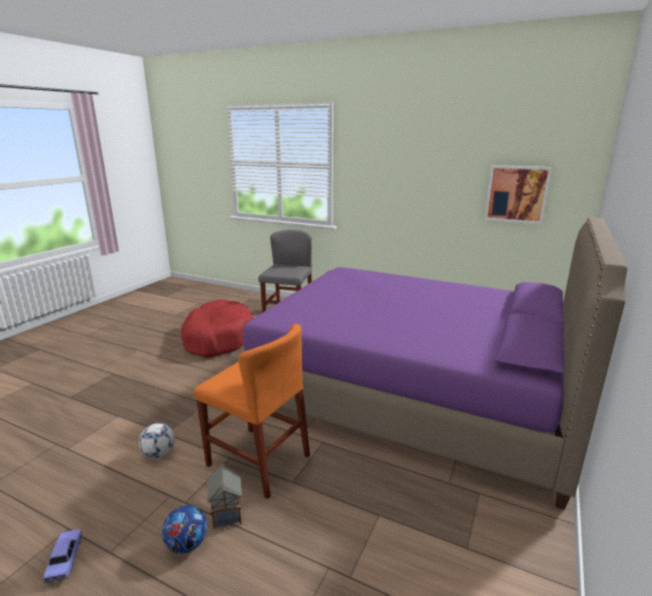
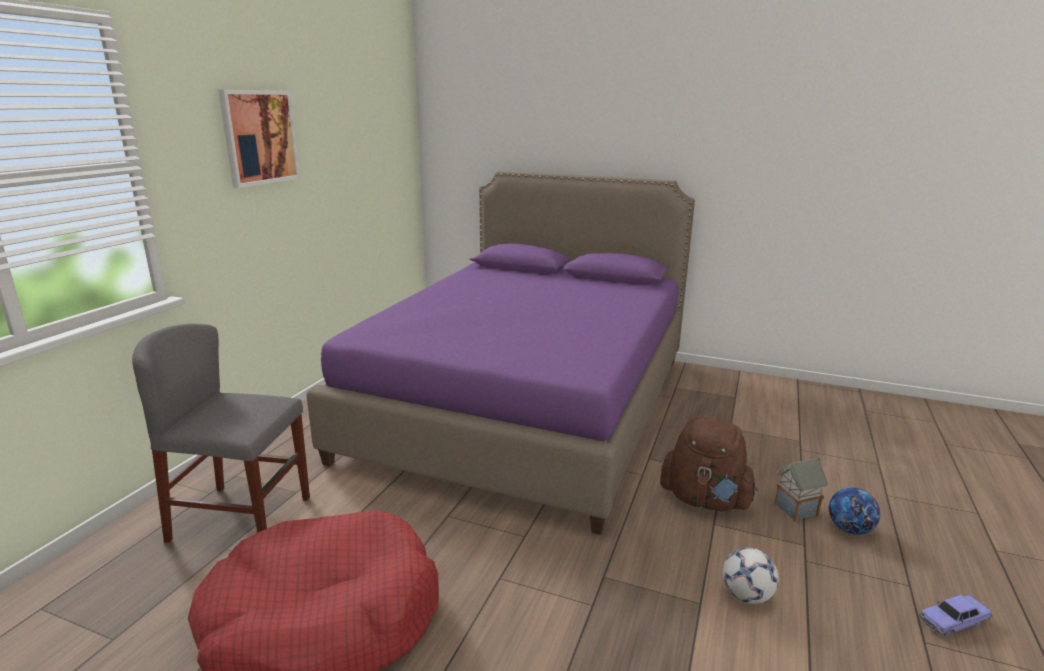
camera: 95 degrees left, 0 degrees up
orange chair [194,324,310,499] -> brown backpack [660,417,758,512]
picture [485,165,552,224] -> picture moved to [219,90,300,188]

